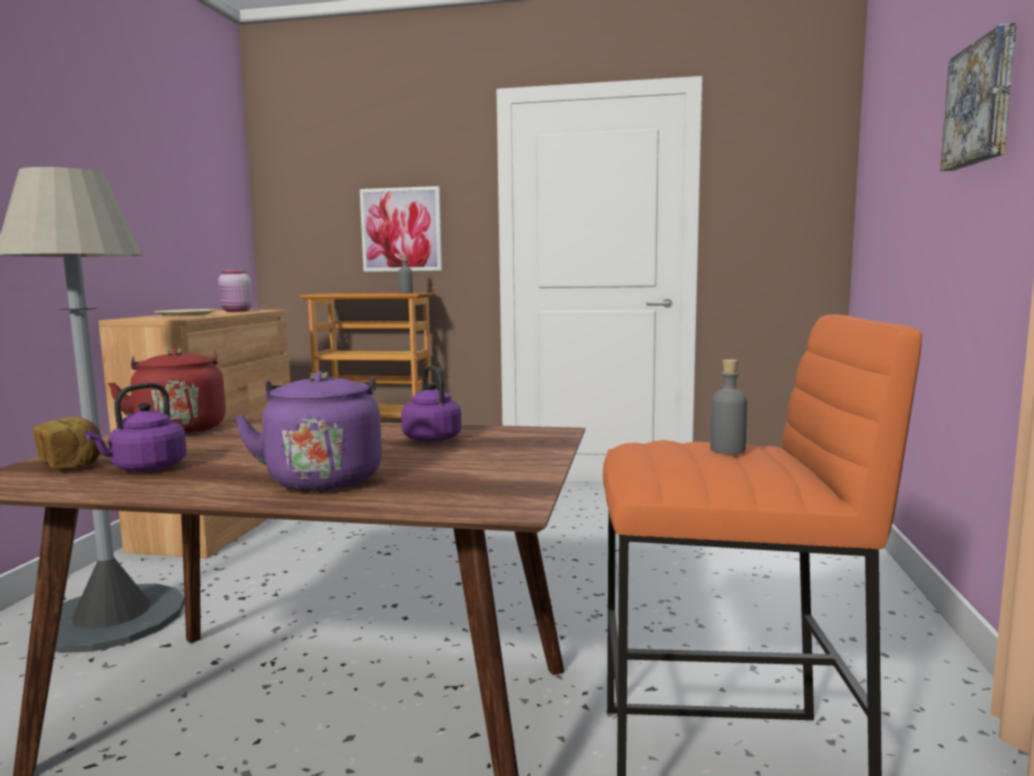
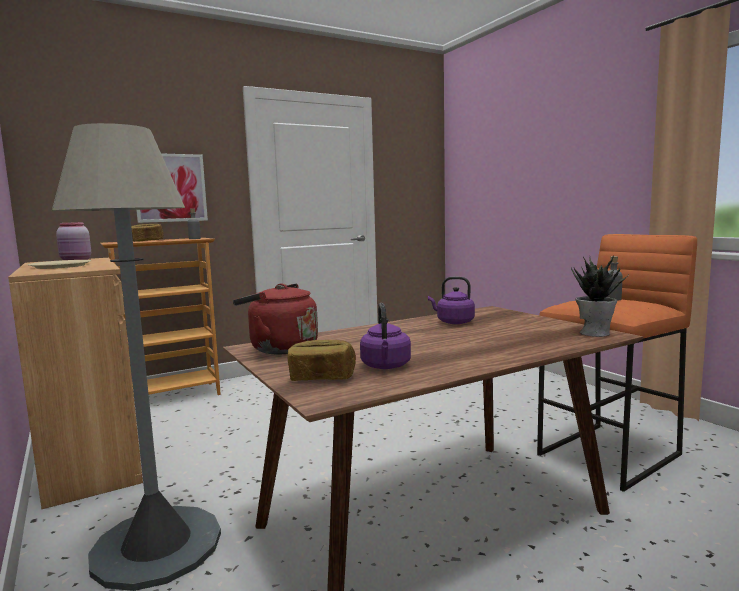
camera: 40 degrees left, 0 degrees up
purple kettle [234,371,382,491] -> none
picture [940,23,1017,171] -> none
none -> bread [131,224,163,242]
none -> potted plant [571,255,629,337]

